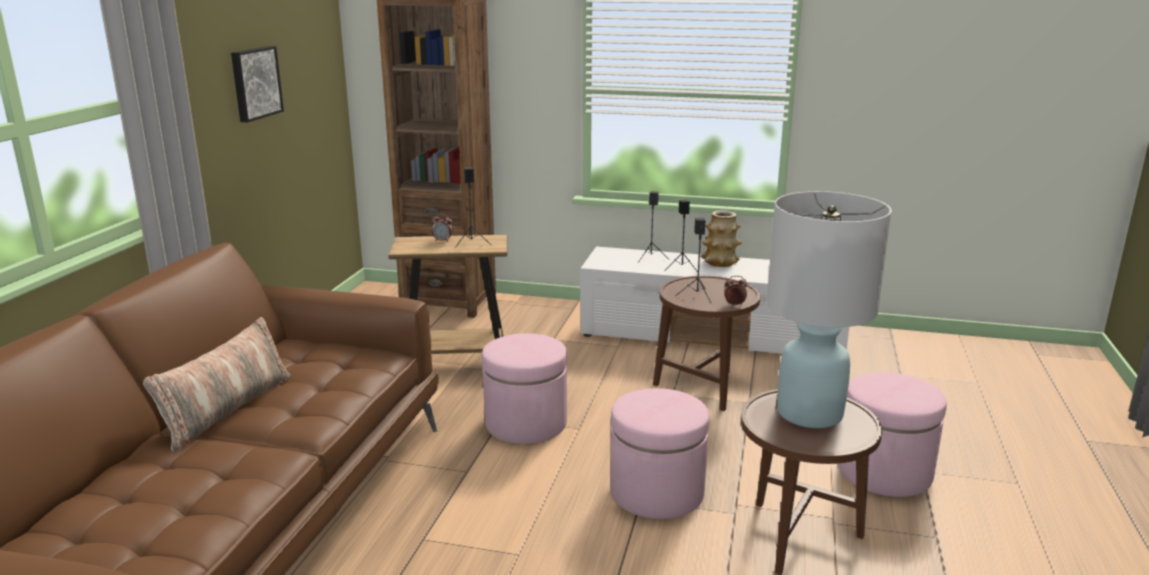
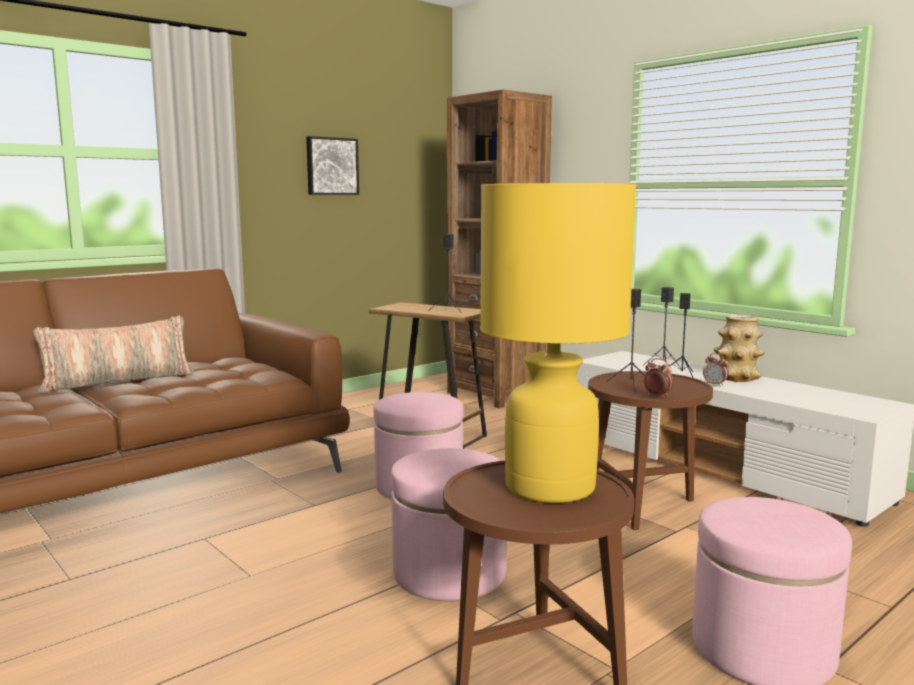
camera: 35 degrees right, 10 degrees down
alarm clock [432,214,453,242] -> alarm clock moved to [703,353,728,387]
white table lamp [766,191,892,428] -> yellow table lamp [480,183,636,503]

